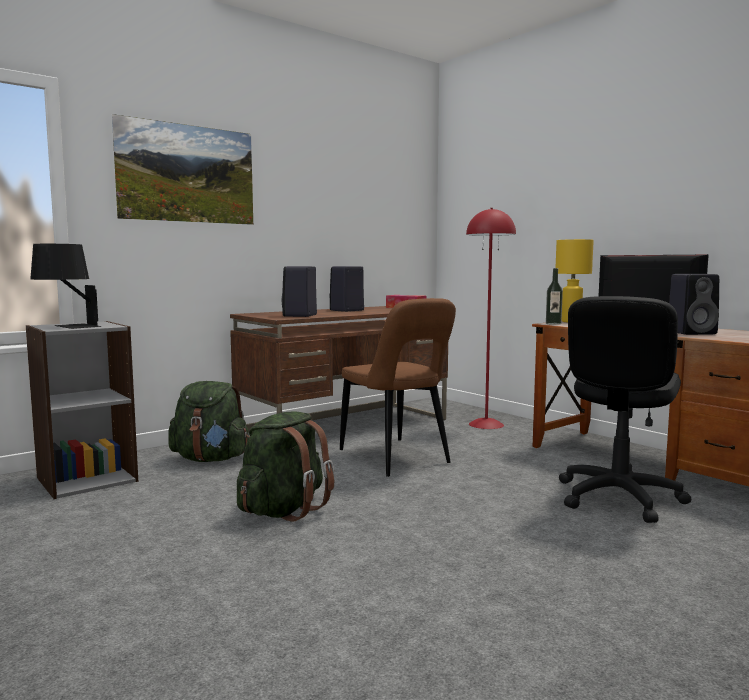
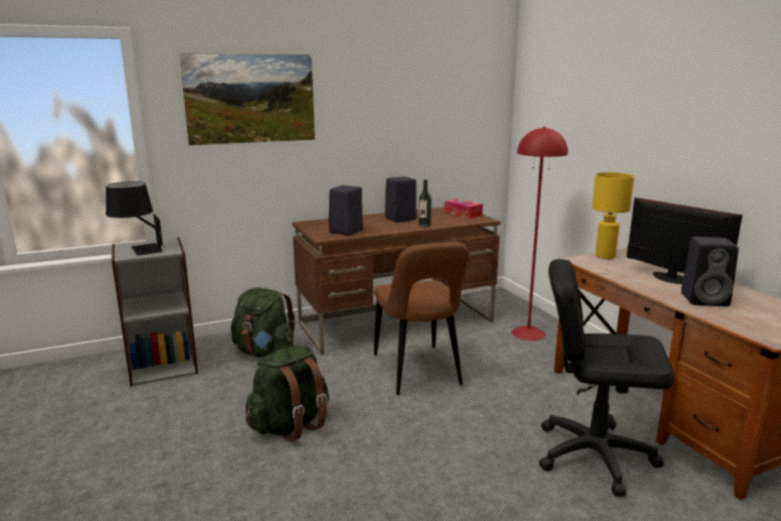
camera: 15 degrees right, 10 degrees up
bottle [546,268,563,325] -> bottle moved to [418,180,432,228]
black office chair [559,296,692,523] -> black office chair turned 60 degrees clockwise [539,259,674,497]

